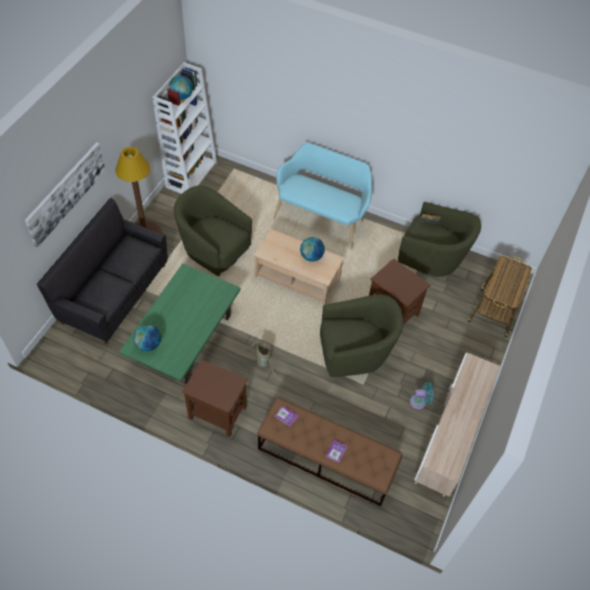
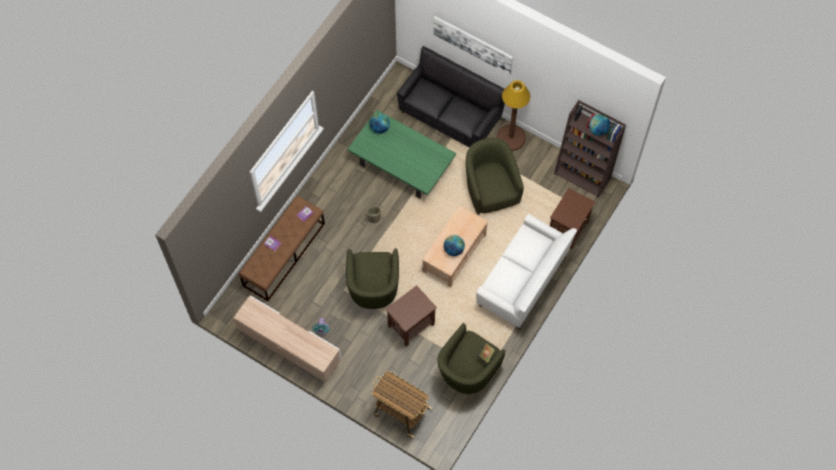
camera: 100 degrees right, 10 degrees up
white bookcase [152,62,217,194] -> brown bookcase [554,100,626,198]
green armchair [174,185,252,276] -> green armchair turned 60 degrees counterclockwise [466,138,524,215]
brown side table [182,360,248,437] -> brown side table moved to [550,188,595,249]
turquoise bench [273,142,372,249] -> white sofa [476,214,577,329]

